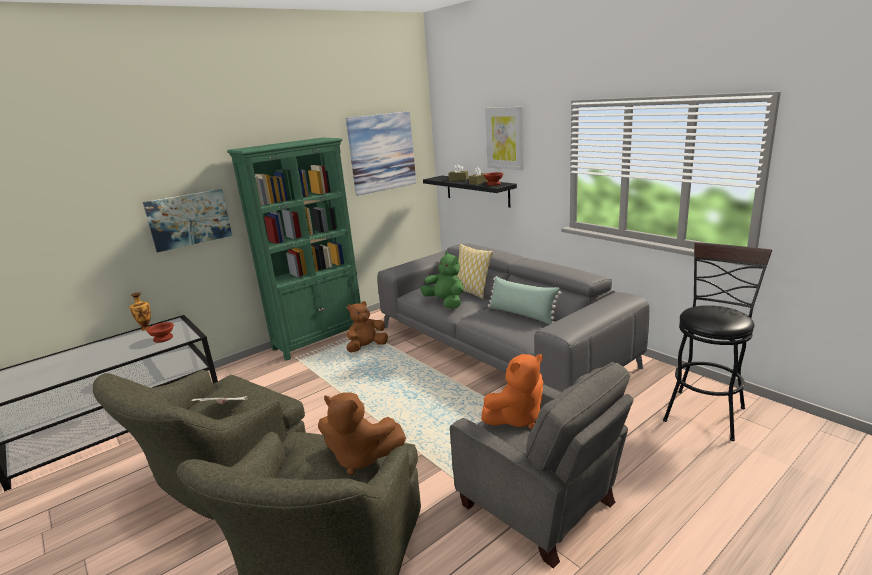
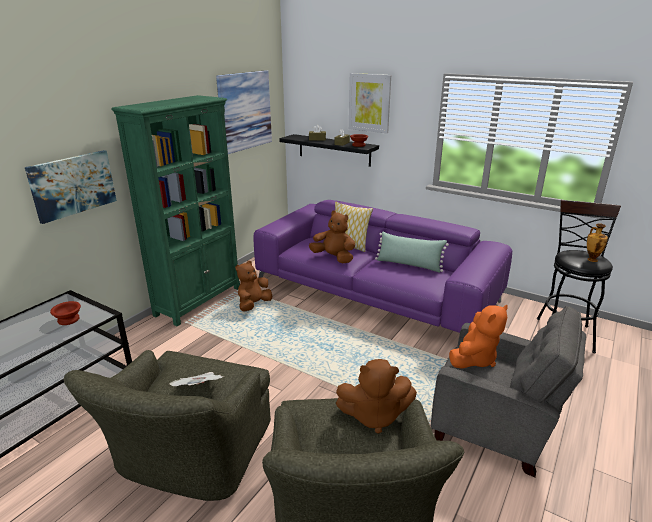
camera: 20 degrees left, 5 degrees up
vase [130,292,151,330] -> vase moved to [587,223,608,262]
grey sofa [377,243,649,392] -> purple sofa [253,200,512,333]
green plush toy [420,252,464,309] -> brown plush toy [309,210,355,263]

